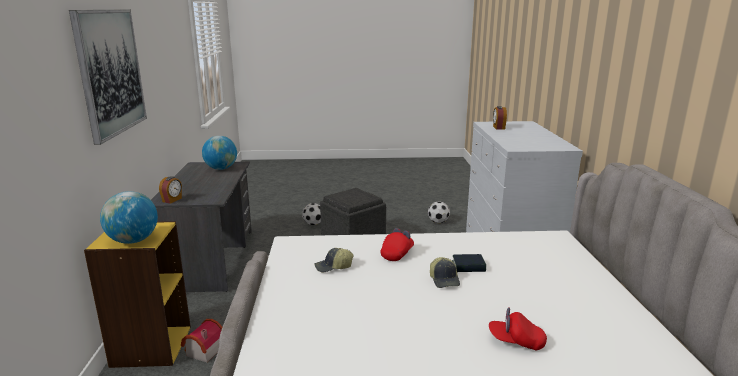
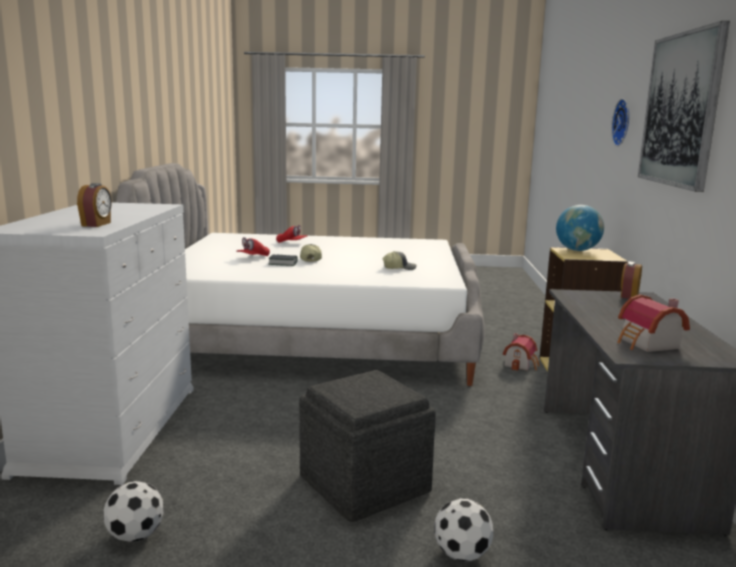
camera: 175 degrees left, 5 degrees down
globe [202,136,237,170] -> toy house [617,294,690,352]
red cap [380,228,414,261] -> red cap moved to [237,237,270,256]
none -> wall clock [611,99,629,146]

